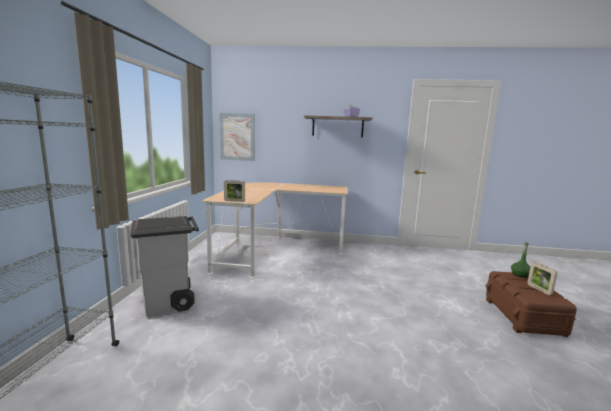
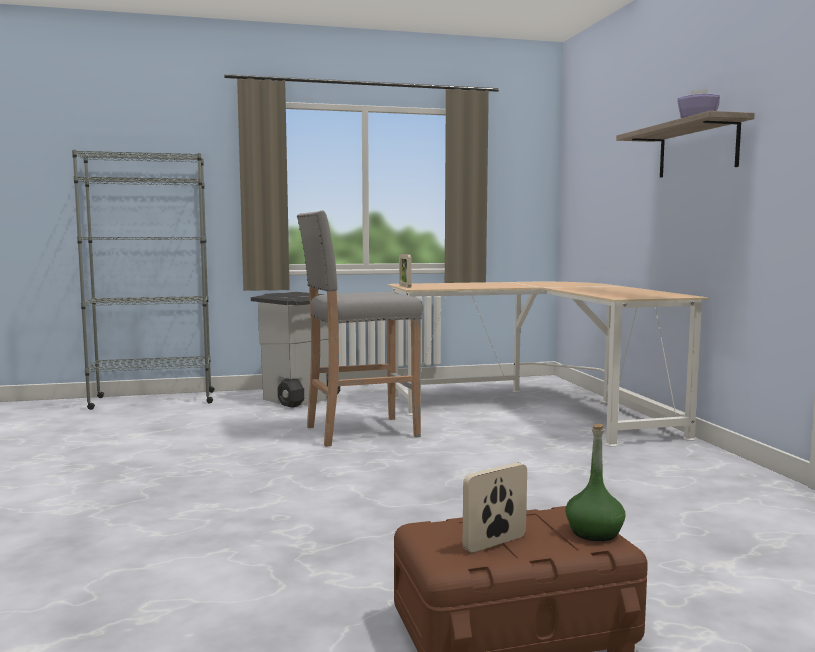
camera: 70 degrees right, 5 degrees down
picture [219,113,255,161] -> none
none -> grey stool [297,211,423,447]

